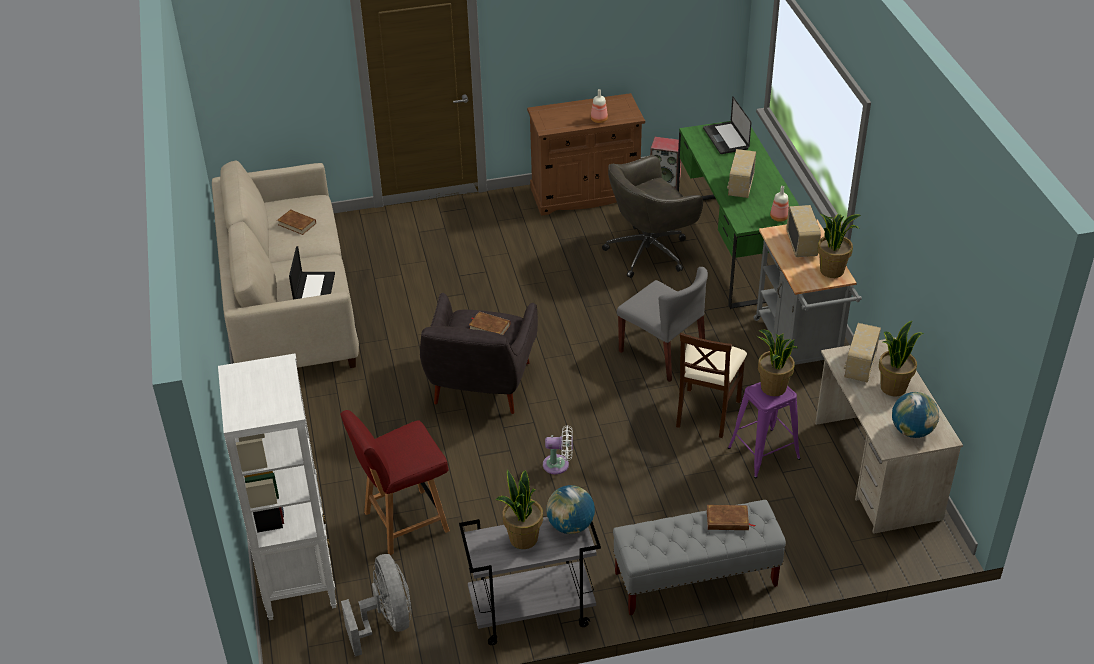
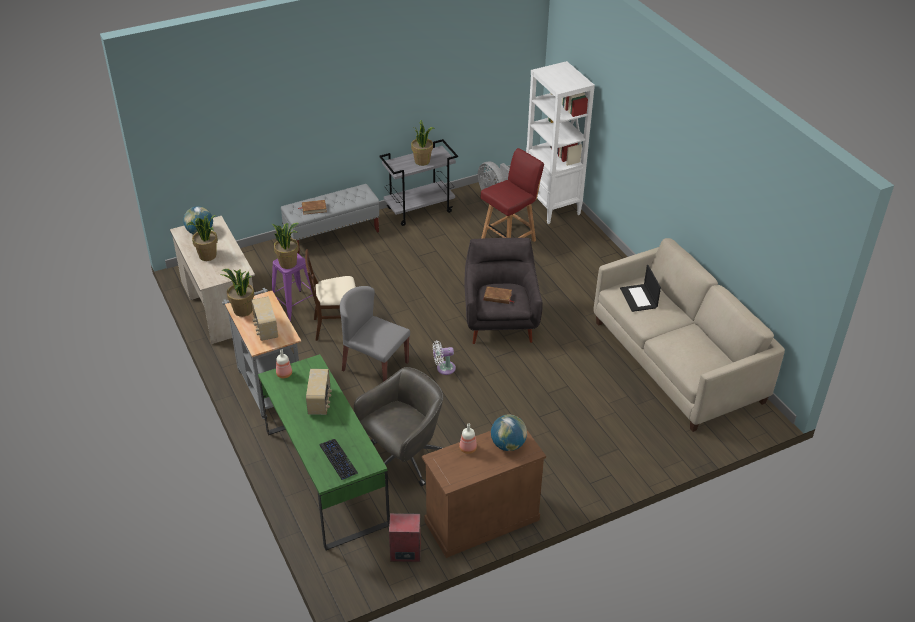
camera: 165 degrees right, 0 degrees up
brown book [277,209,316,235] -> none
white fan [543,425,573,474] -> white fan moved to [433,341,456,375]
globe [546,485,595,534] -> globe moved to [491,415,527,451]
beige chair [676,333,747,438] -> beige chair turned 105 degrees counterclockwise [305,249,356,341]
laptop [703,96,752,154] -> keyboard [320,439,359,481]
radio [844,323,881,383] -> none

